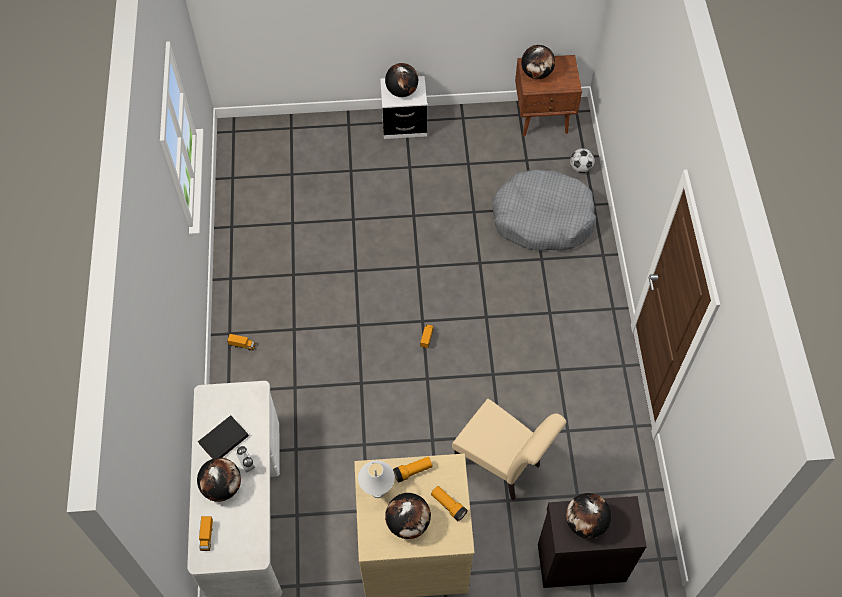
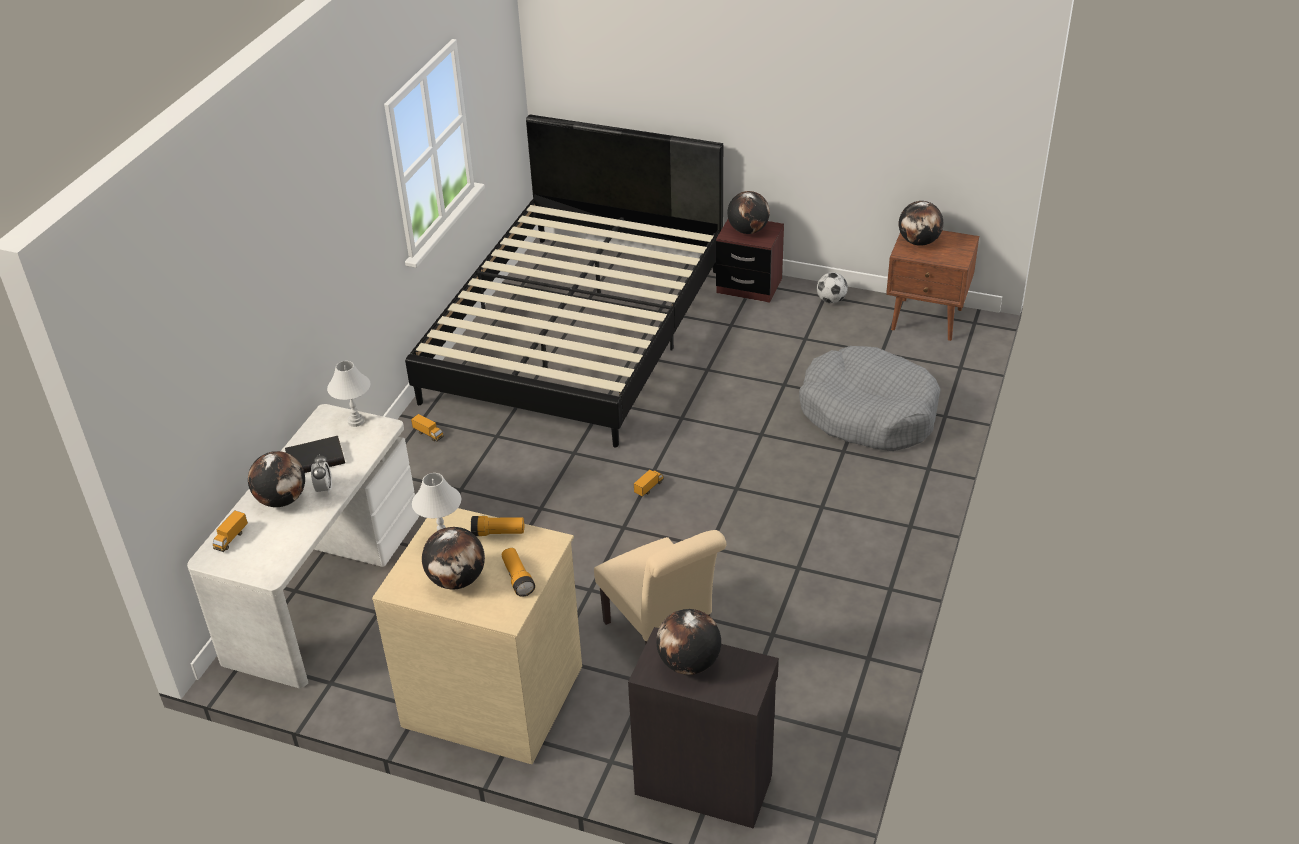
camera: 25 degrees right, 20 degrees down
white nightstand [380,76,427,139] -> brown nightstand [716,219,784,303]
football [570,148,595,173] -> football moved to [817,272,848,303]
none -> white table lamp [327,361,370,427]
none -> black bed [405,115,723,448]

